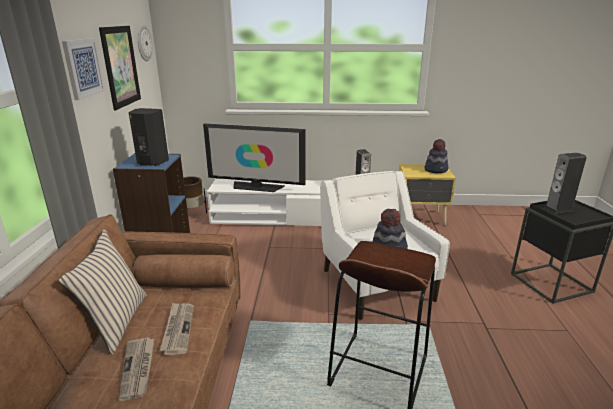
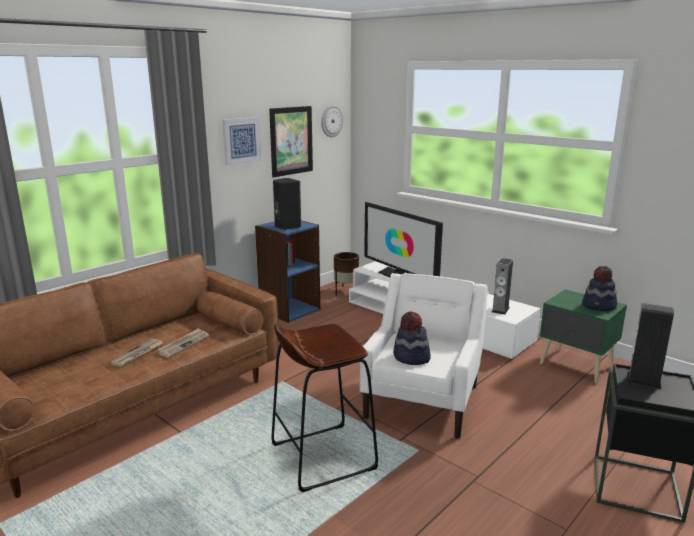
camera: 40 degrees right, 5 degrees down
beige pillow [58,229,147,354] -> none
yellow nightstand [399,164,456,225] -> green nightstand [540,289,627,383]

